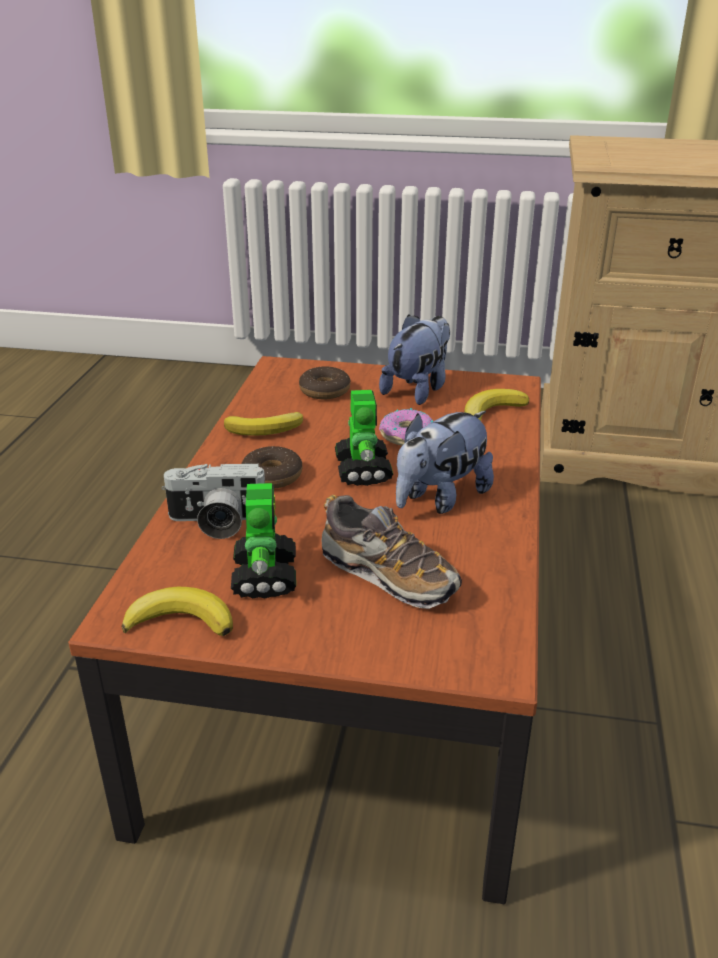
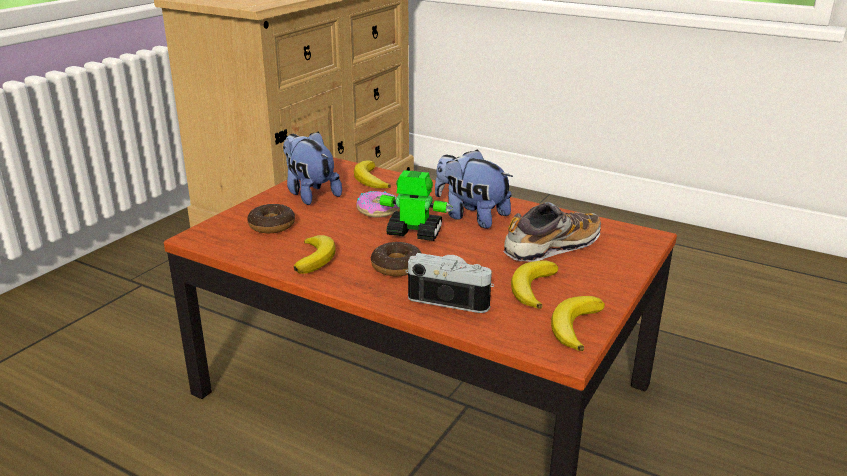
camera: 70 degrees left, 5 degrees down
camera [162,463,265,539] -> camera turned 90 degrees counterclockwise [406,253,494,313]
toy robot [231,483,296,598] -> banana [511,260,559,309]
plush toy [396,411,494,514] -> plush toy turned 150 degrees clockwise [435,149,513,229]

